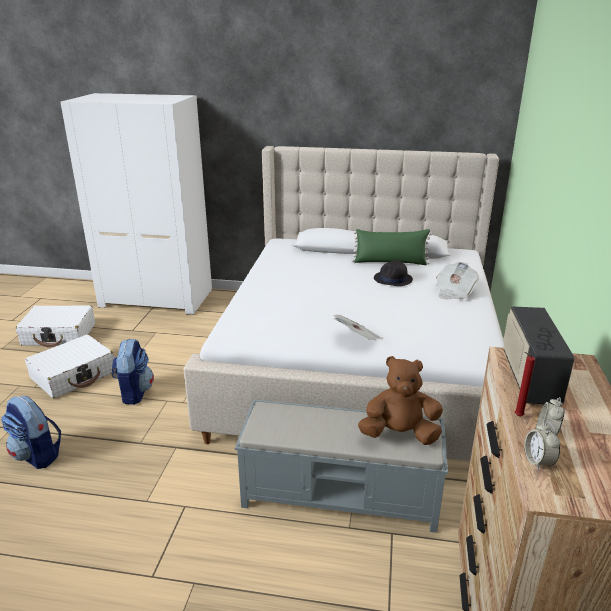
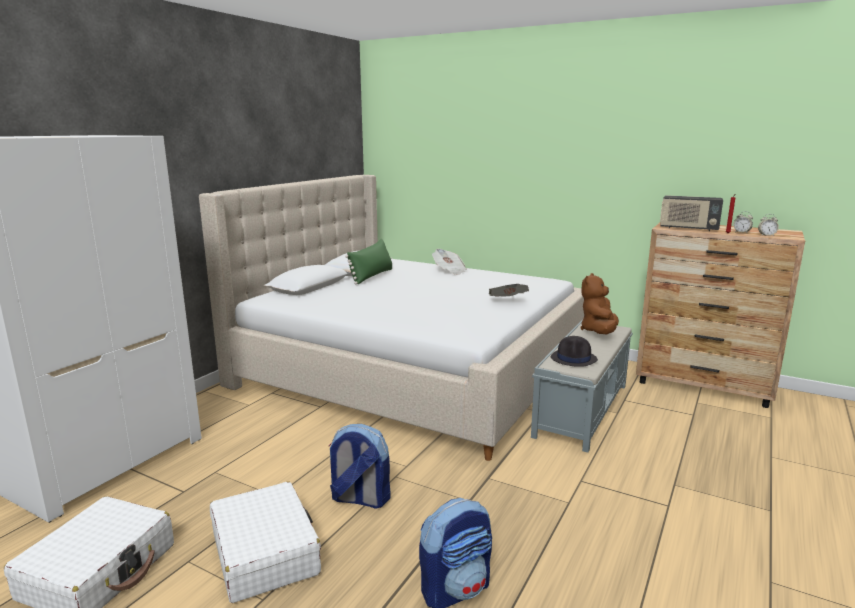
camera: 70 degrees left, 10 degrees down
black hat [374,260,413,286] -> black hat moved to [551,336,598,367]

